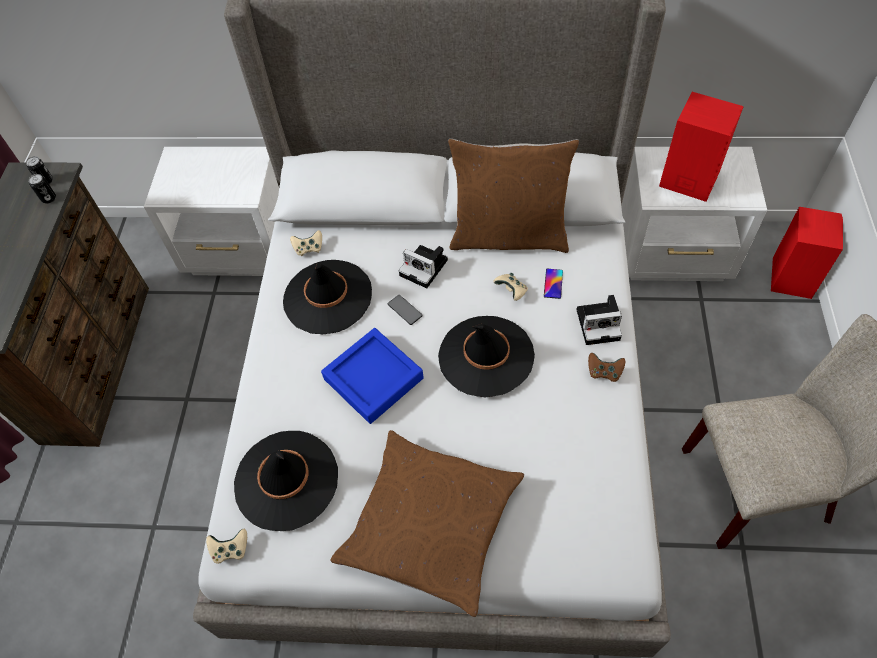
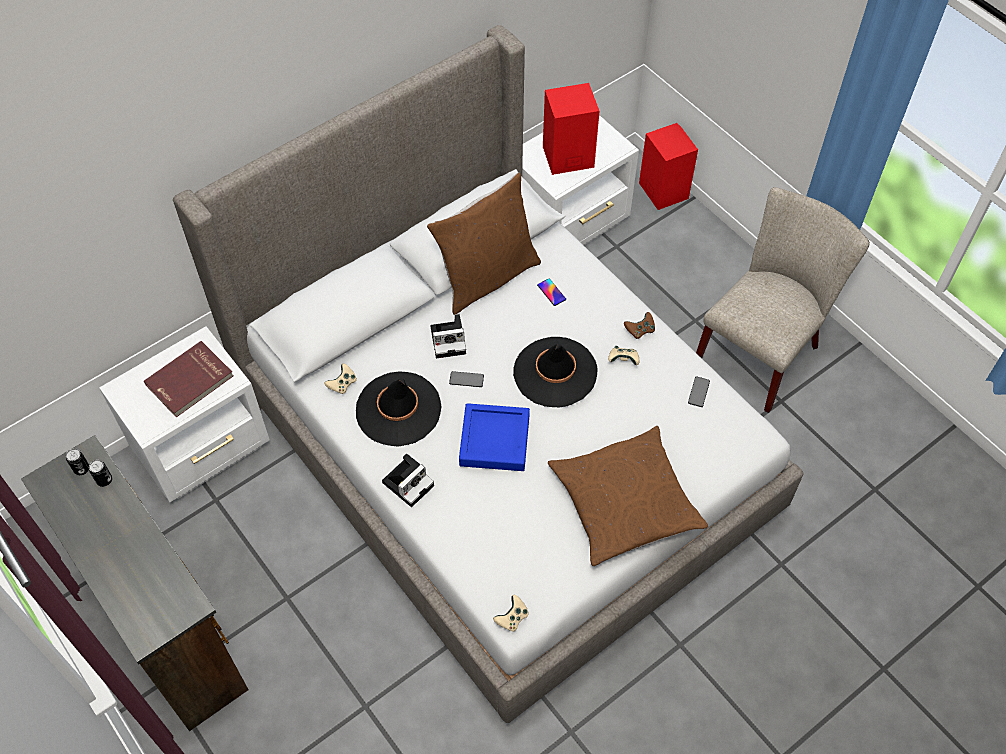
camera: 45 degrees left, 0 degrees up
black hat [234,431,338,531] -> none
beige game controller [493,273,528,301] -> beige game controller moved to [608,346,639,365]
camera [577,295,622,345] -> camera moved to [382,453,434,507]
none -> red book [144,341,233,417]
none -> phone [688,376,710,407]

